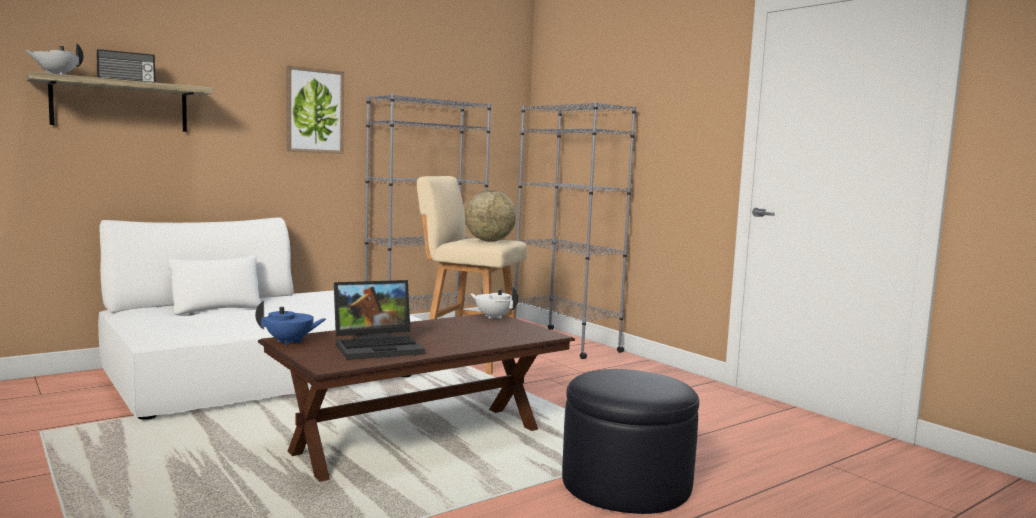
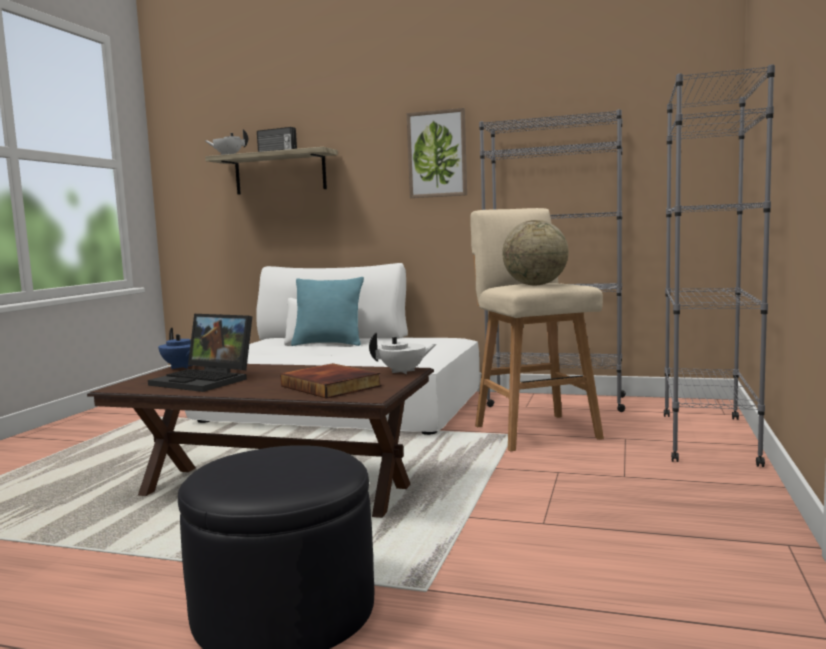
camera: 55 degrees right, 0 degrees up
white teapot [470,286,518,319] -> white teapot turned 75 degrees clockwise [369,332,437,374]
none -> book [280,363,381,399]
none -> turquoise pillow [291,277,364,346]

